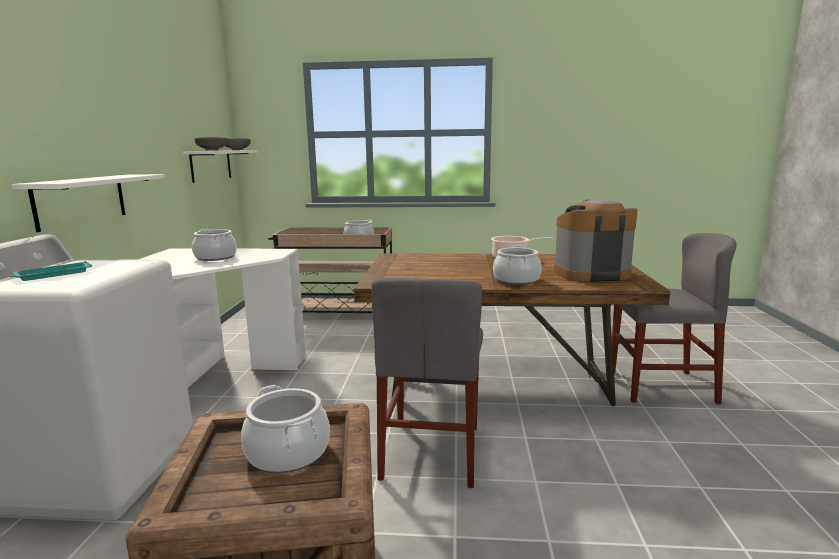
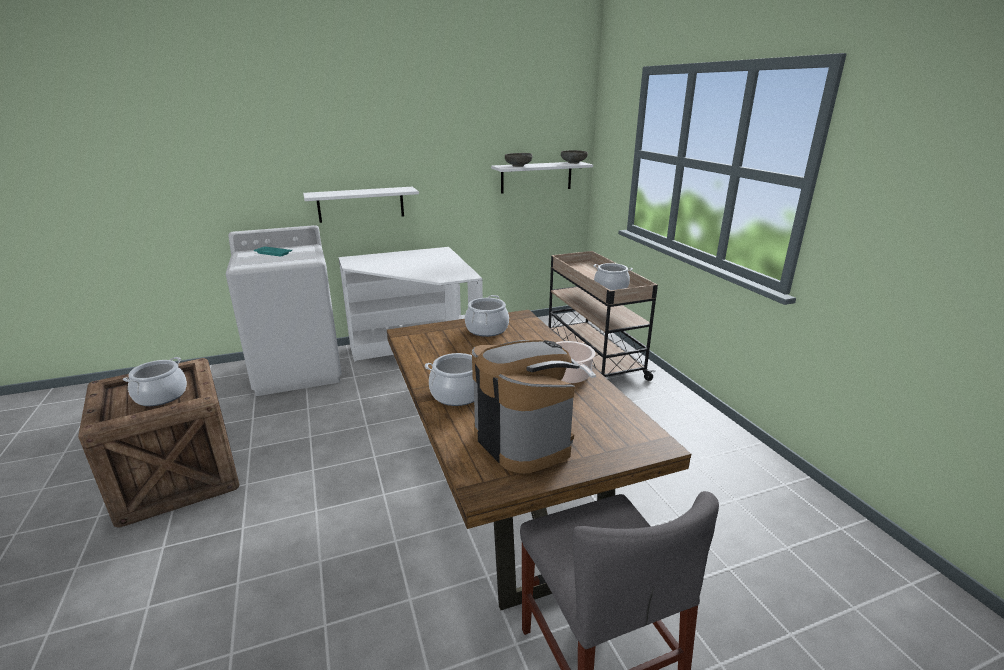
camera: 65 degrees right, 10 degrees up
cooking pot [192,229,237,261] -> cooking pot moved to [465,295,509,337]
grey chair [371,278,483,488] -> none

